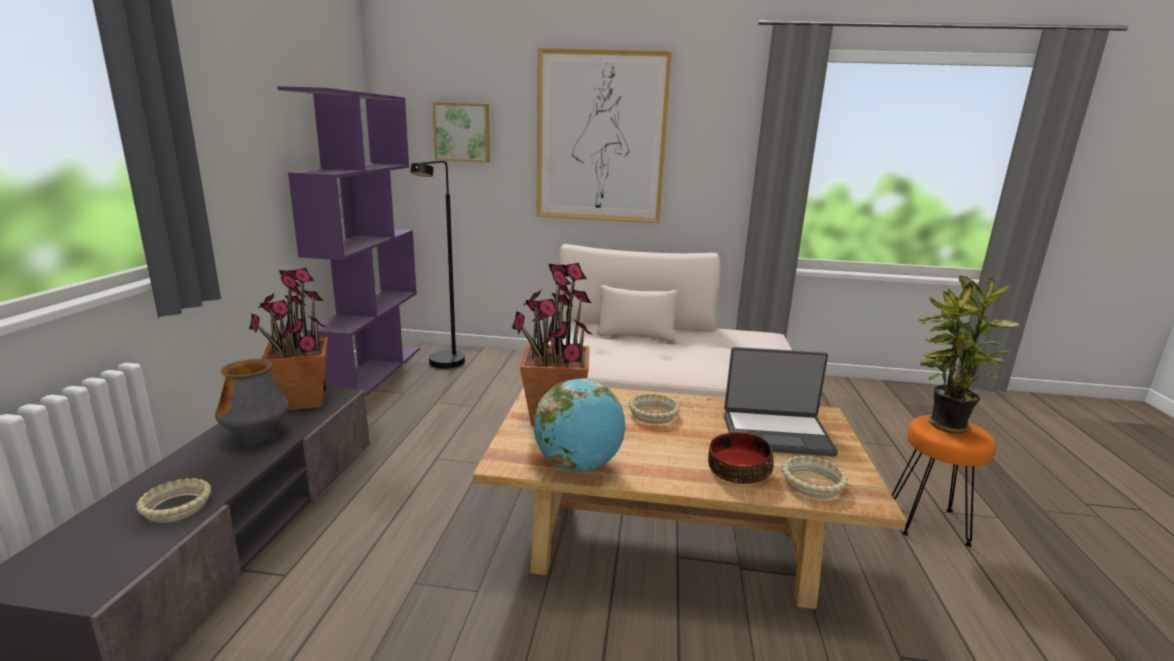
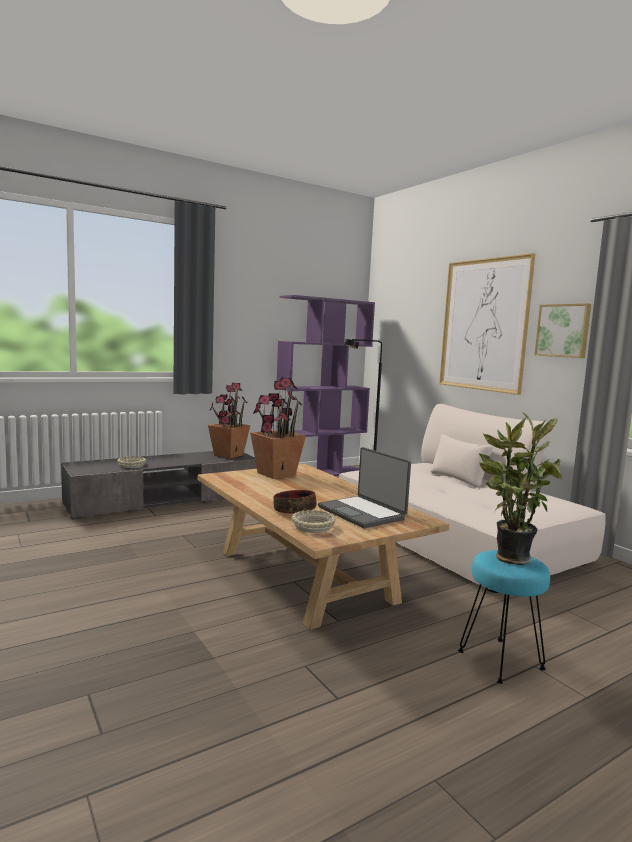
camera: 50 degrees right, 10 degrees down
vase [215,359,289,442] -> none
picture [433,102,490,163] -> picture moved to [535,303,591,358]
globe [534,378,625,472] -> none
beige bowl [629,394,680,424] -> none
orange stool [892,415,996,547] -> turquoise stool [458,550,550,684]

